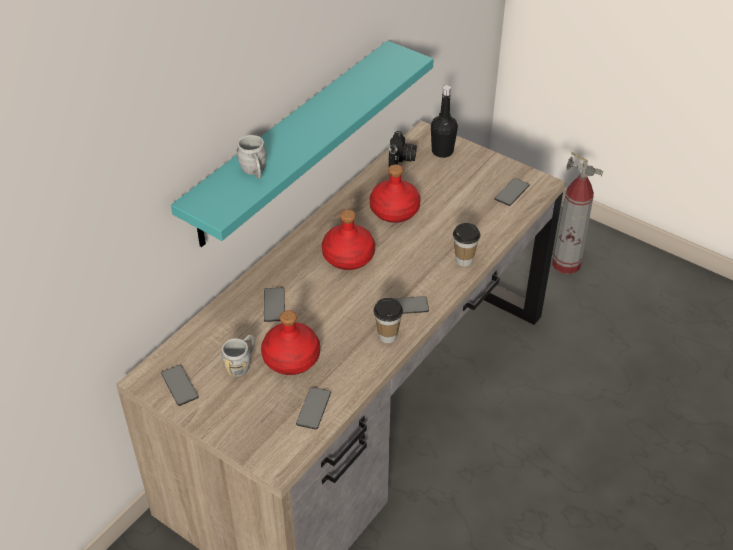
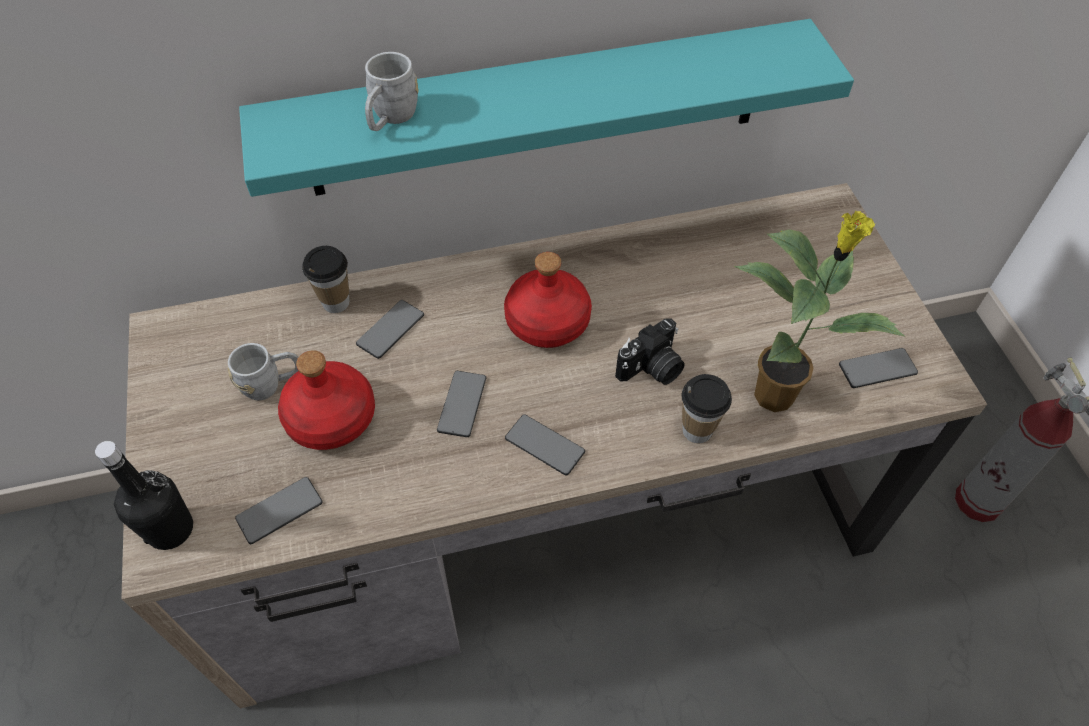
camera: 40 degrees right, 10 degrees up
phone [161,365,199,406] -> phone moved to [437,371,486,437]
red bottle [370,165,421,223] -> none
cup [374,298,403,343] -> cup moved to [302,246,350,313]
camera [388,131,417,167] -> camera moved to [615,318,685,385]
black bottle [431,85,458,158] -> black bottle moved to [95,441,193,550]
none -> potted plant [734,210,905,412]

